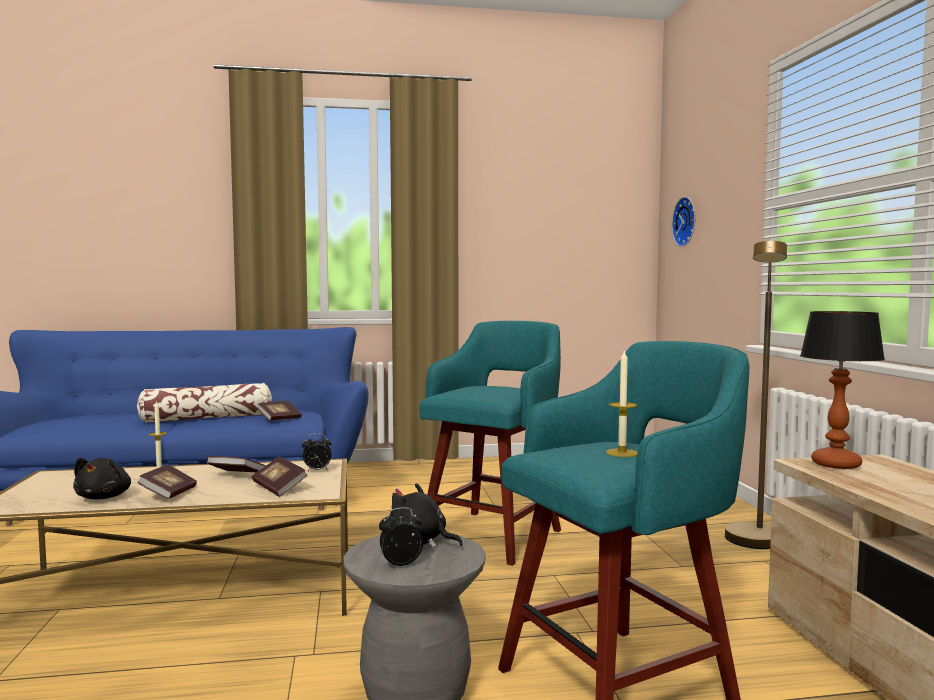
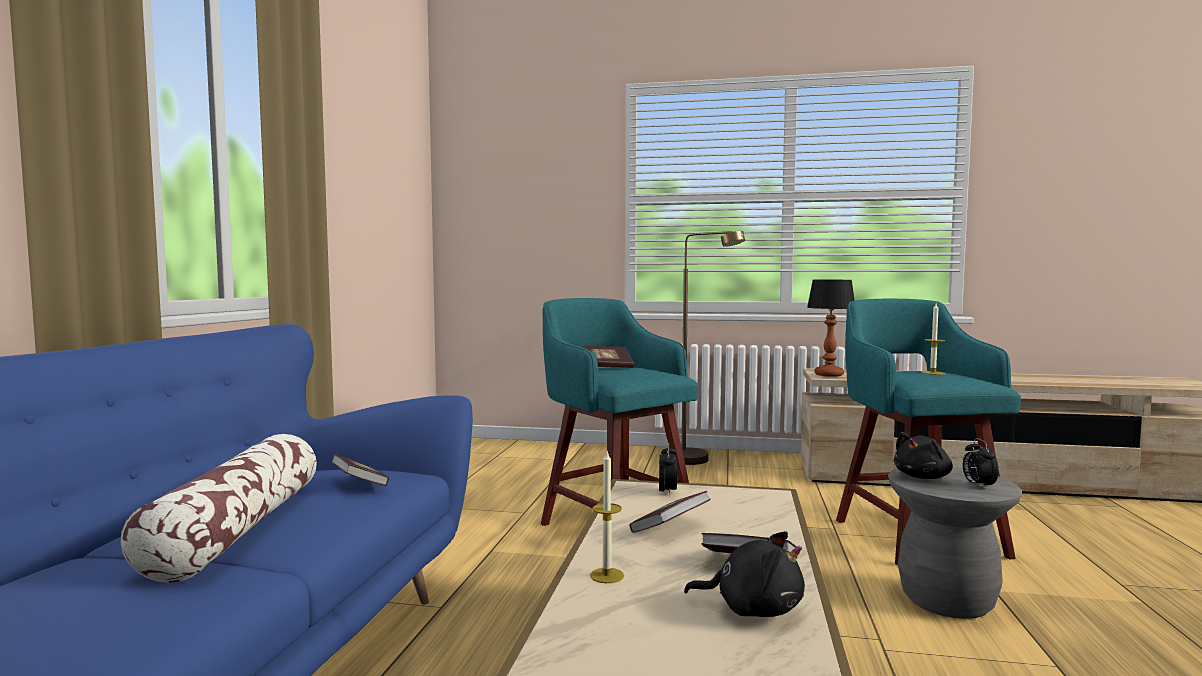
camera: 70 degrees left, 0 degrees up
book [252,456,307,497] -> book moved to [583,346,634,368]
wall clock [672,197,696,247] -> none

